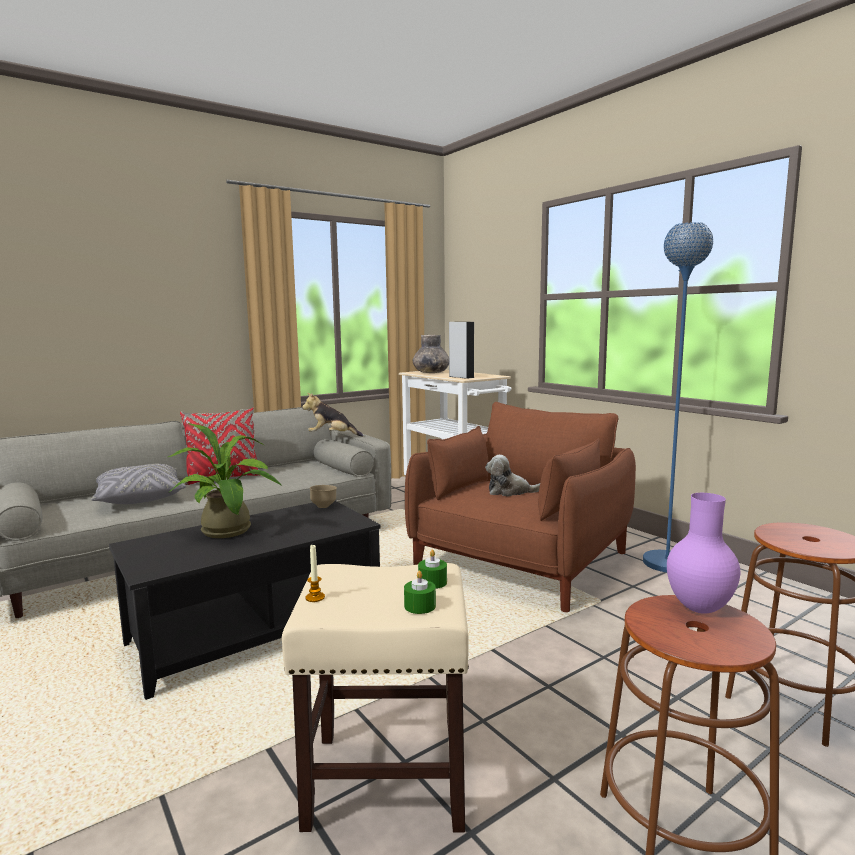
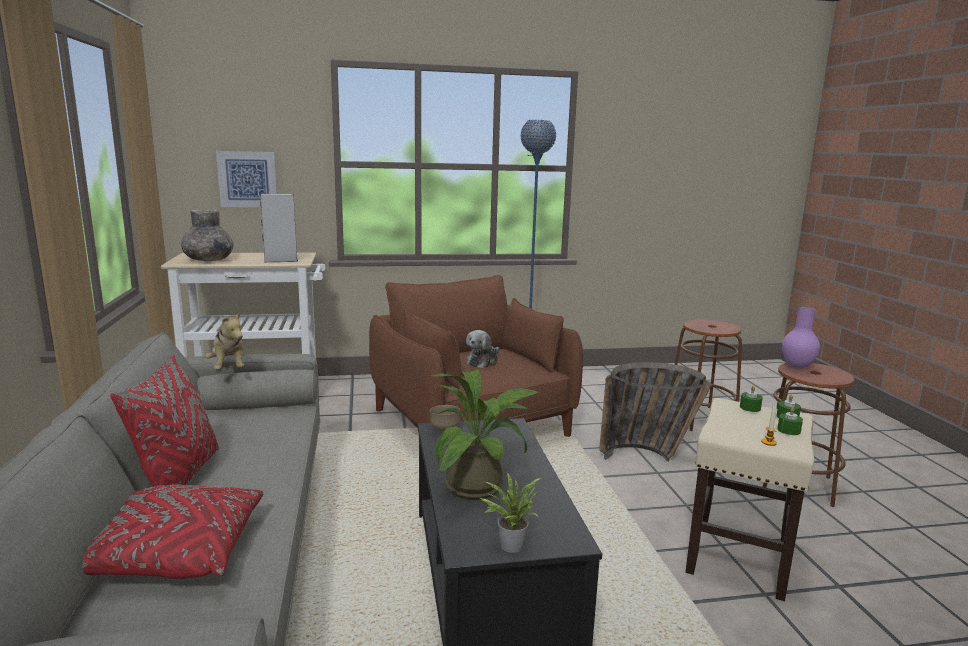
camera: 65 degrees left, 5 degrees up
grey pillow [91,464,186,504] -> red pillow [82,485,263,579]
plush toy [302,393,363,437] -> plush toy turned 60 degrees counterclockwise [205,311,244,369]
none -> picture [216,151,277,207]
none -> potted plant [480,472,542,553]
none -> basket [599,362,712,462]
none -> green candle [777,407,803,435]

